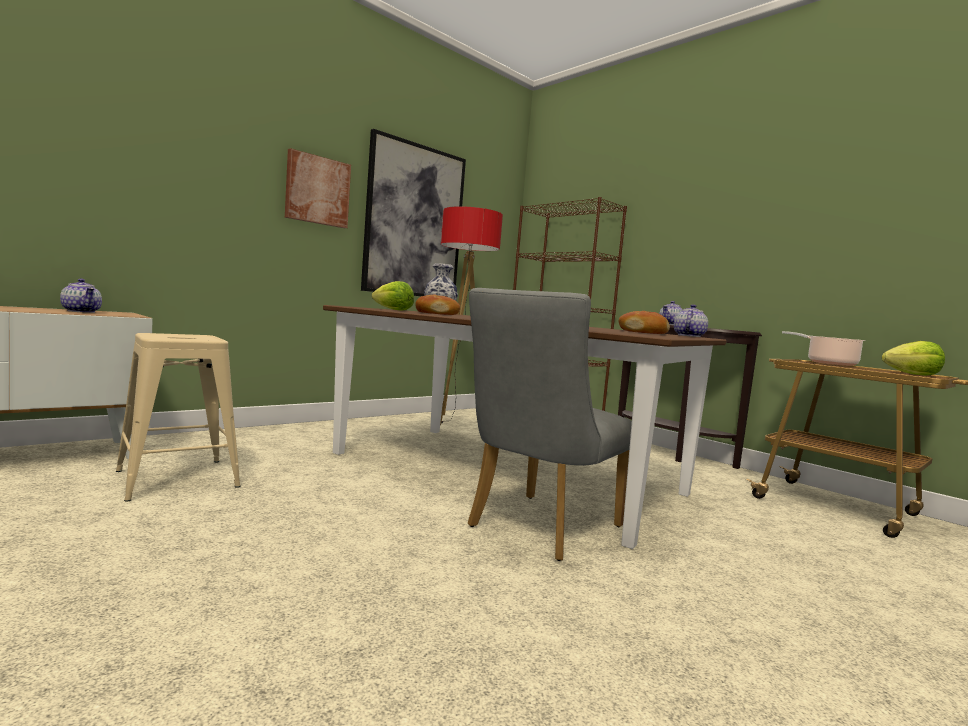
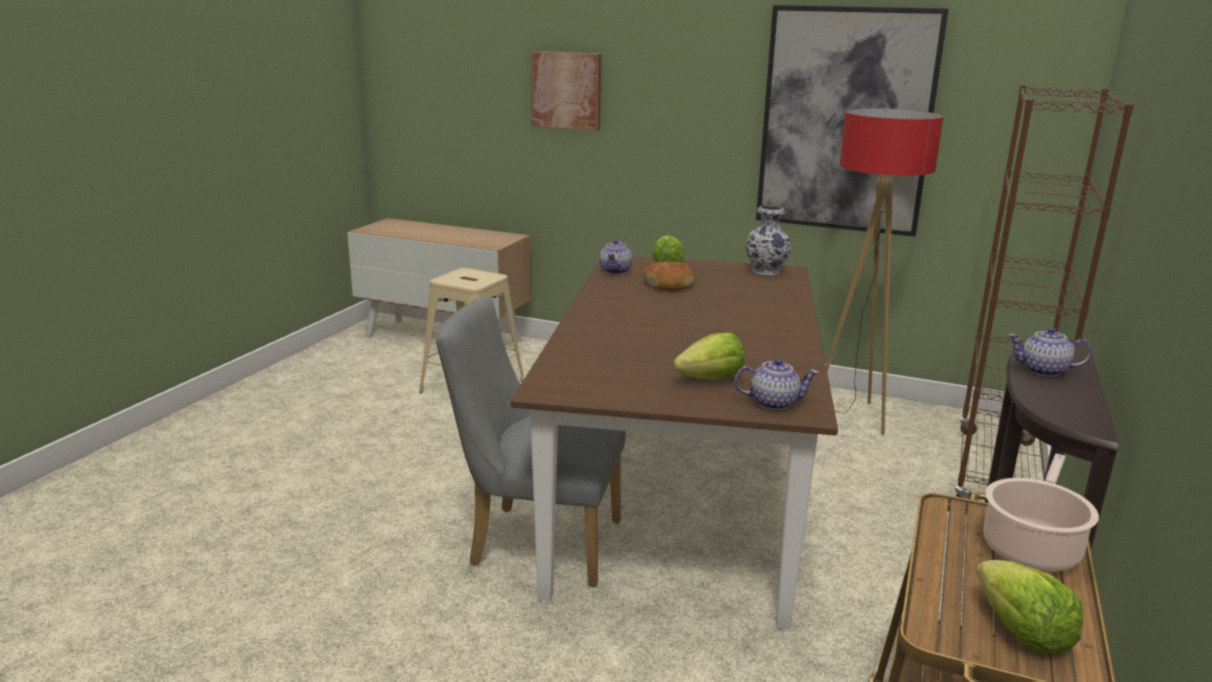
camera: 65 degrees right, 15 degrees up
teapot [60,279,102,313] -> teapot moved to [599,239,632,274]
picture [285,148,351,228] -> picture moved to [531,51,601,131]
bread [619,311,670,334] -> lettuce [673,332,745,379]

